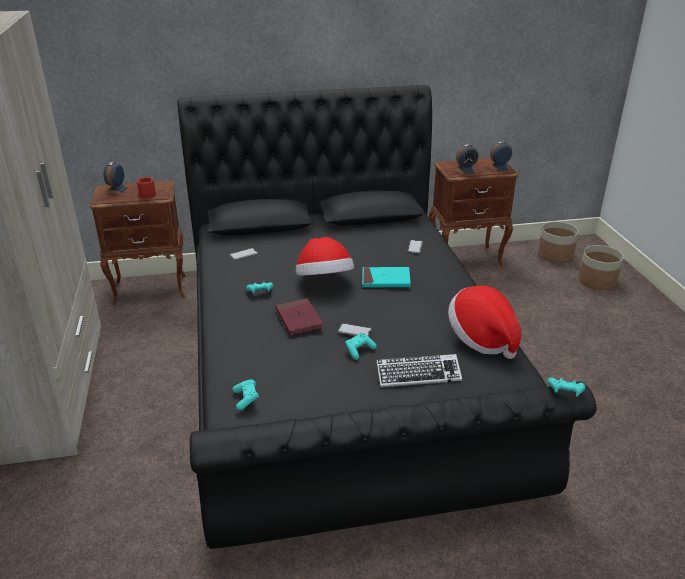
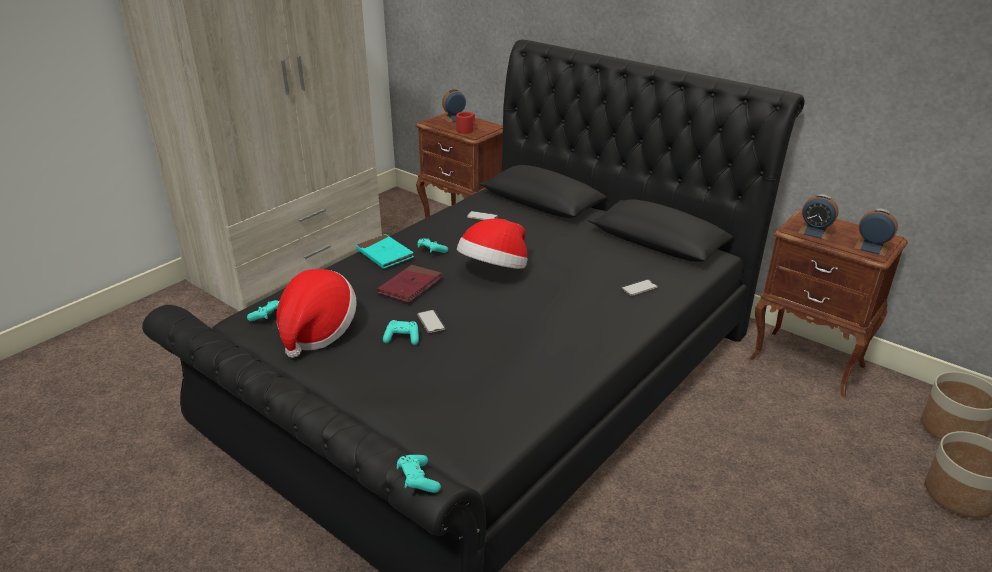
camera: 50 degrees right, 0 degrees up
turquoise book [362,267,411,287] -> turquoise book moved to [356,234,414,269]
keyboard [376,354,462,387] -> none
hat [448,286,521,359] -> hat moved to [276,269,357,358]

